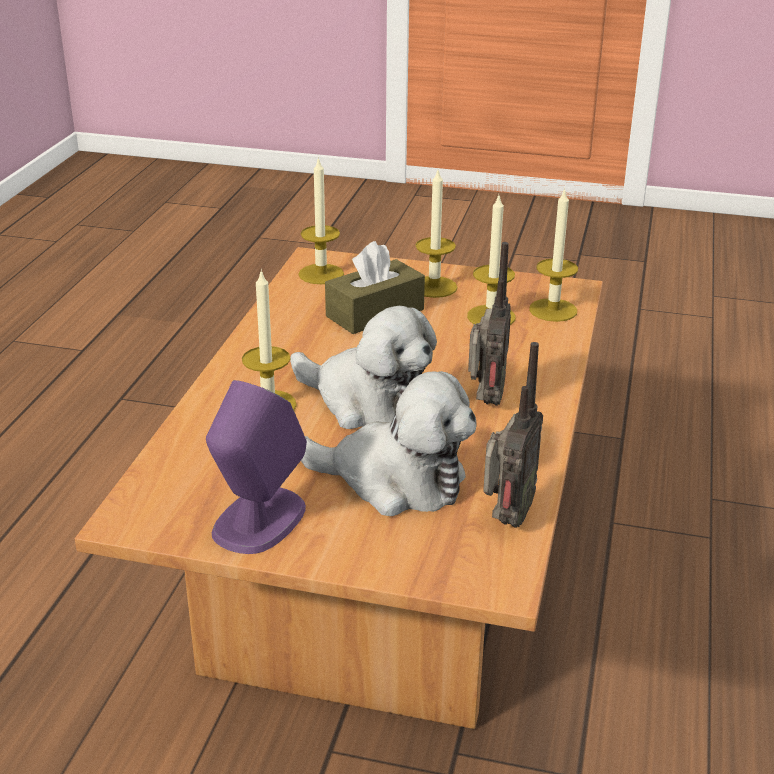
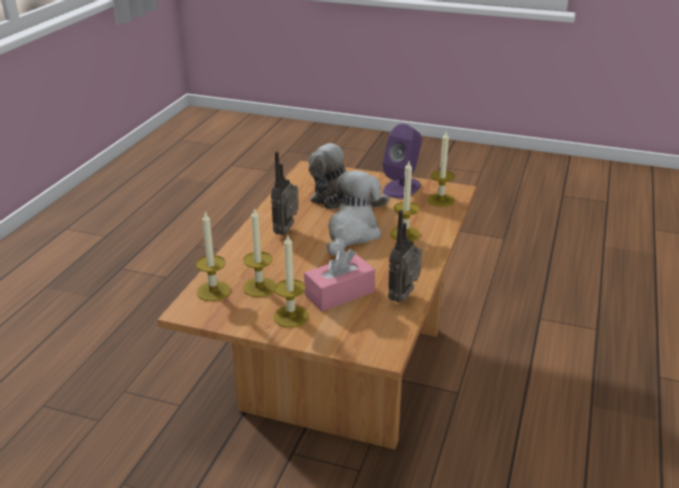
camera: 175 degrees left, 0 degrees up
plush toy [290,306,437,429] -> plush toy turned 75 degrees clockwise [327,171,381,256]
candle [299,157,344,284] -> candle moved to [427,130,455,207]
brown tissue box [325,241,425,334] -> pink tissue box [304,249,375,311]
radio [483,342,543,528] -> radio moved to [388,210,422,302]

